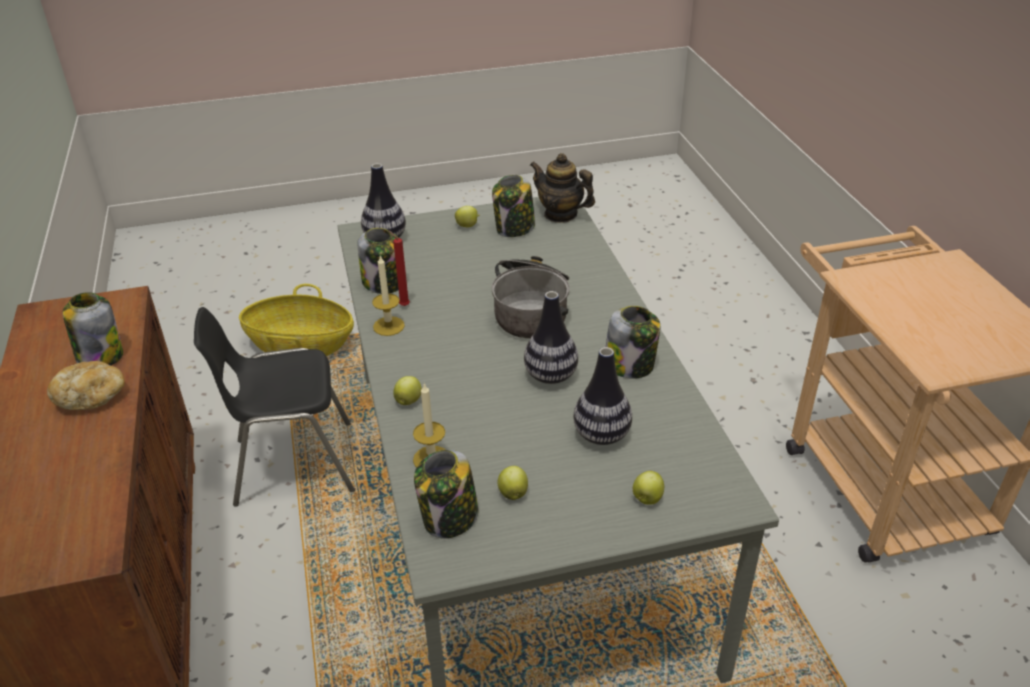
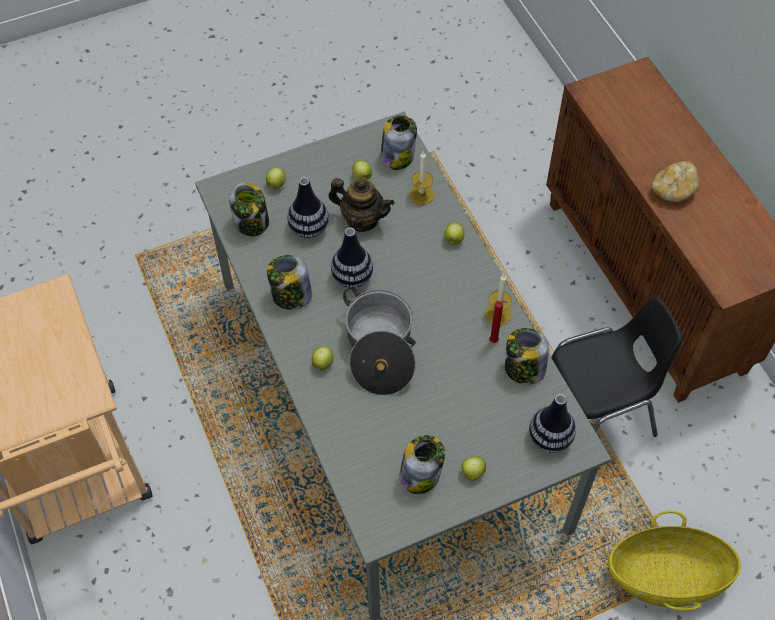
camera: 170 degrees right, 20 degrees up
jar [63,292,123,366] -> jar moved to [229,183,269,236]
teapot [530,153,595,223] -> teapot moved to [328,178,394,232]
none -> apple [312,347,334,370]

